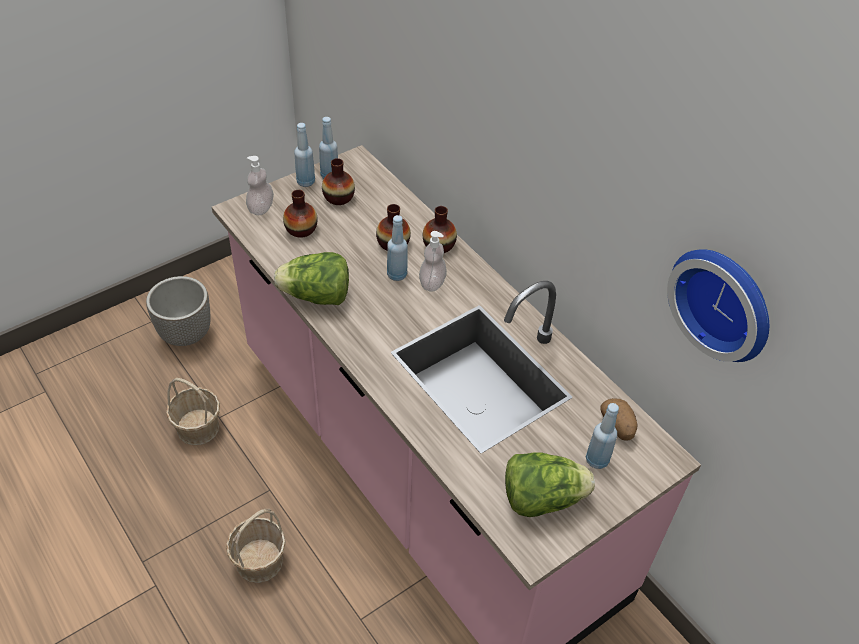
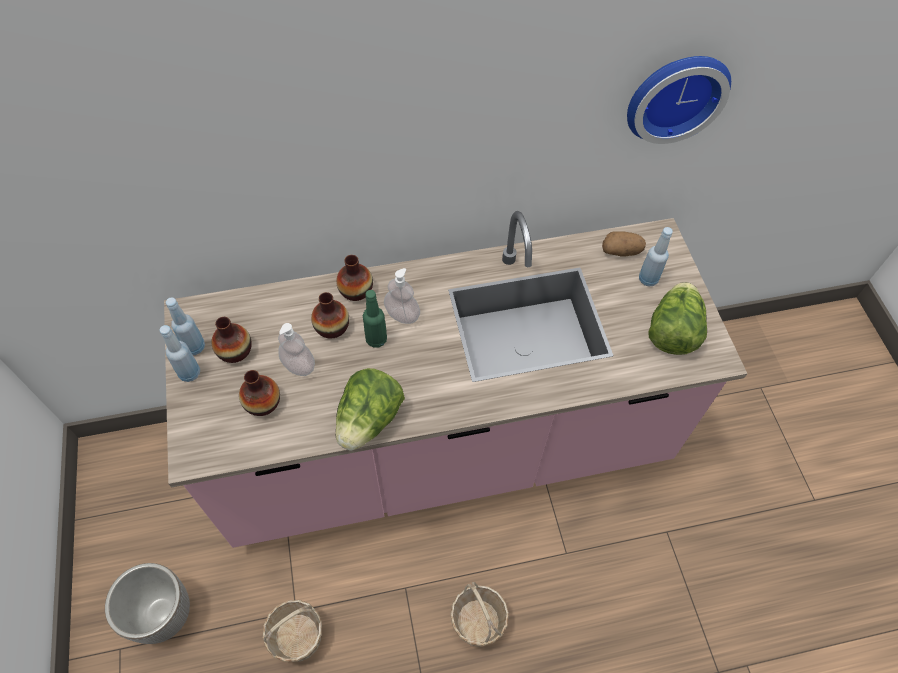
camera: 65 degrees left, 10 degrees up
soap dispenser [246,156,274,215] -> soap dispenser moved to [278,323,315,376]
blue bottle [387,215,408,281] -> green bottle [363,290,387,348]

